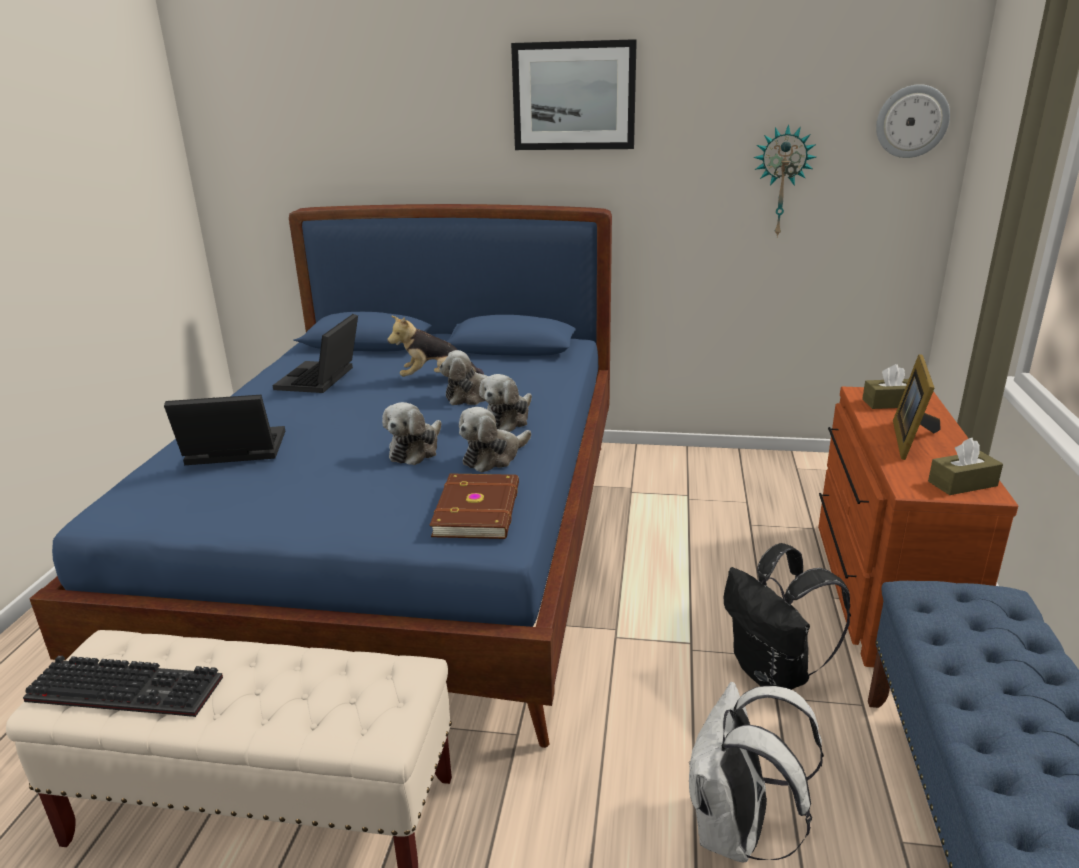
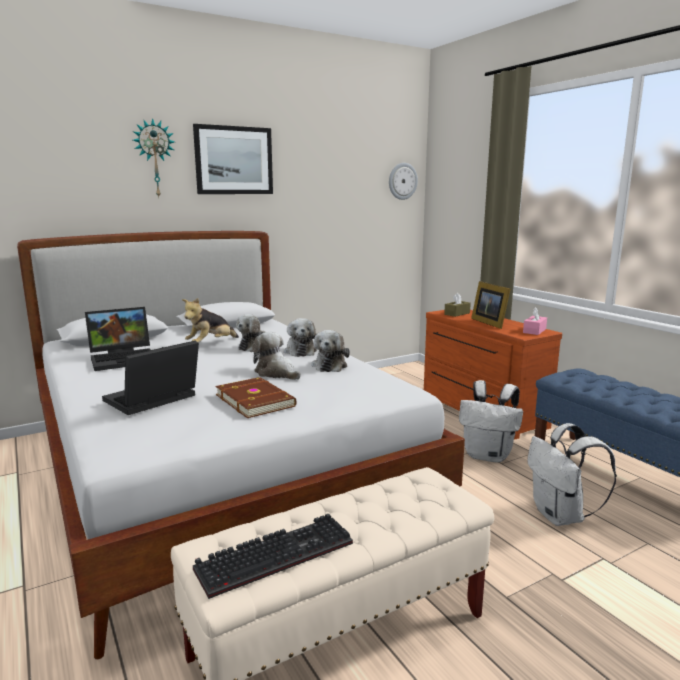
camera: 40 degrees left, 10 degrees down
blue bed [29,204,612,748] -> white bed [17,231,465,659]
laptop [273,314,358,393] -> laptop turned 90 degrees counterclockwise [85,307,151,371]
plush toy [382,402,441,465] -> plush toy turned 150 degrees clockwise [252,332,301,380]
brown book [430,473,519,539] -> brown book moved to [216,377,296,418]
black backpack [724,543,851,690] -> white backpack [459,380,523,463]
wall clock [754,124,816,237] -> wall clock moved to [133,118,175,197]
brown tissue box [928,438,1003,495] -> pink tissue box [523,307,547,335]

